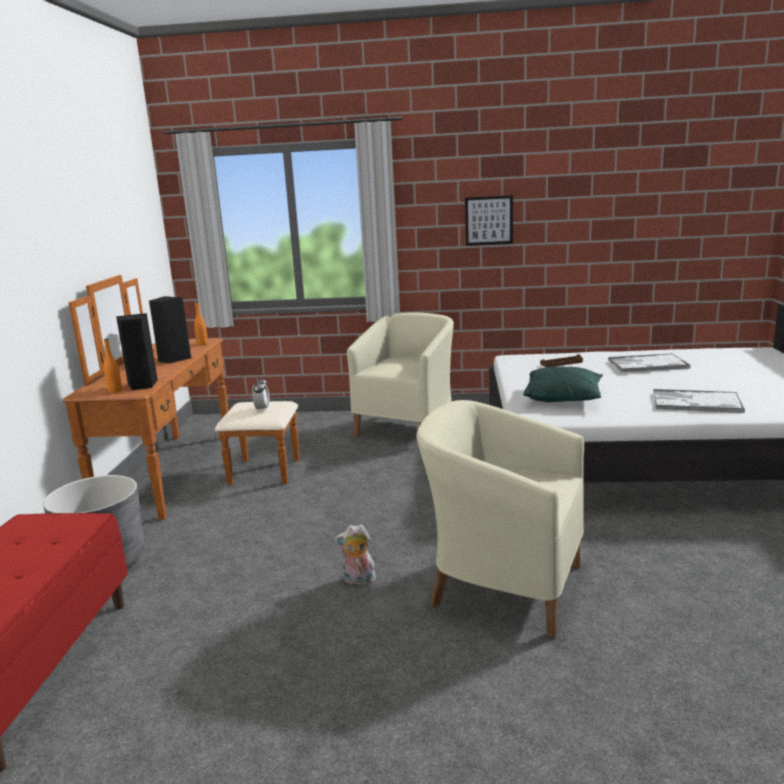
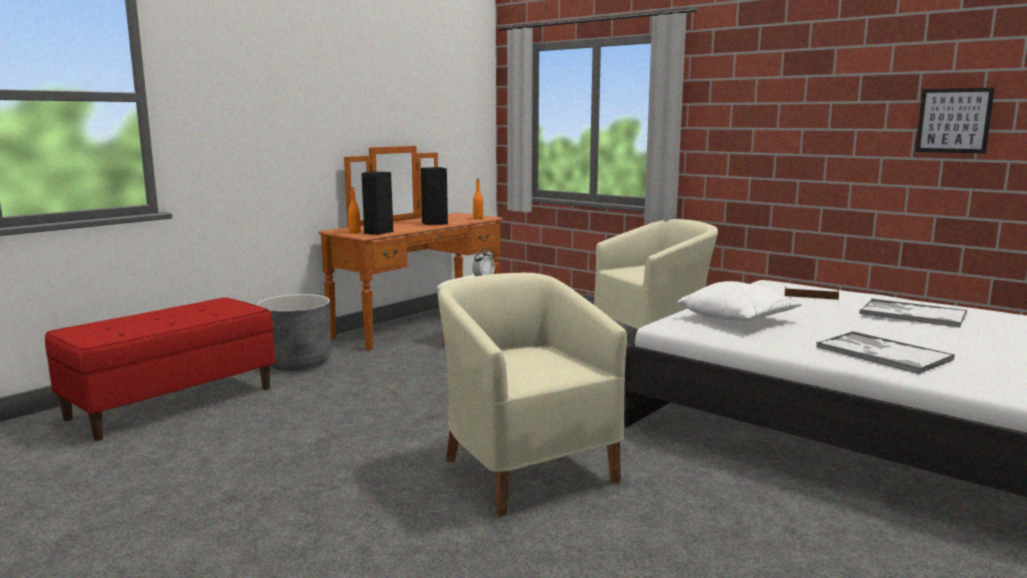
camera: 35 degrees right, 5 degrees down
plush toy [335,525,377,585] -> none
picture [465,195,513,246] -> picture moved to [915,88,995,154]
green pillow [523,366,603,402] -> white pillow [678,281,802,321]

